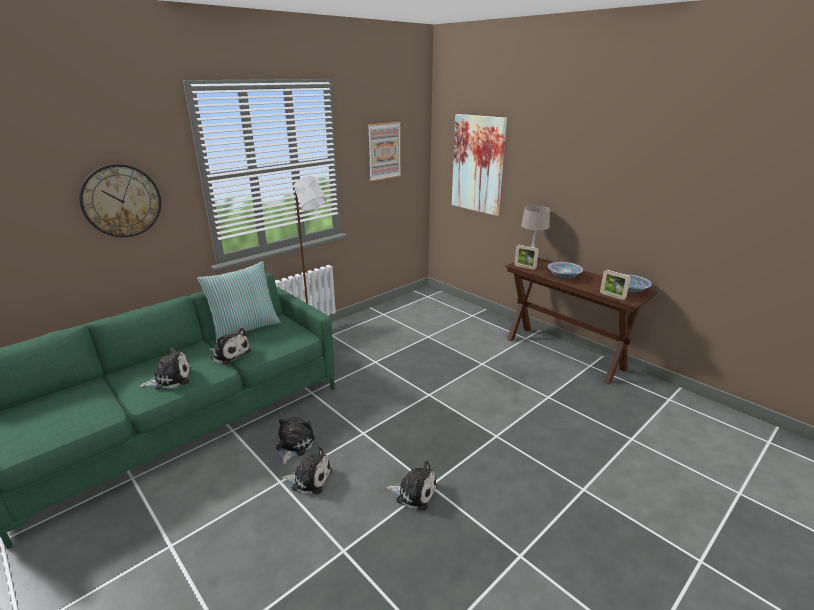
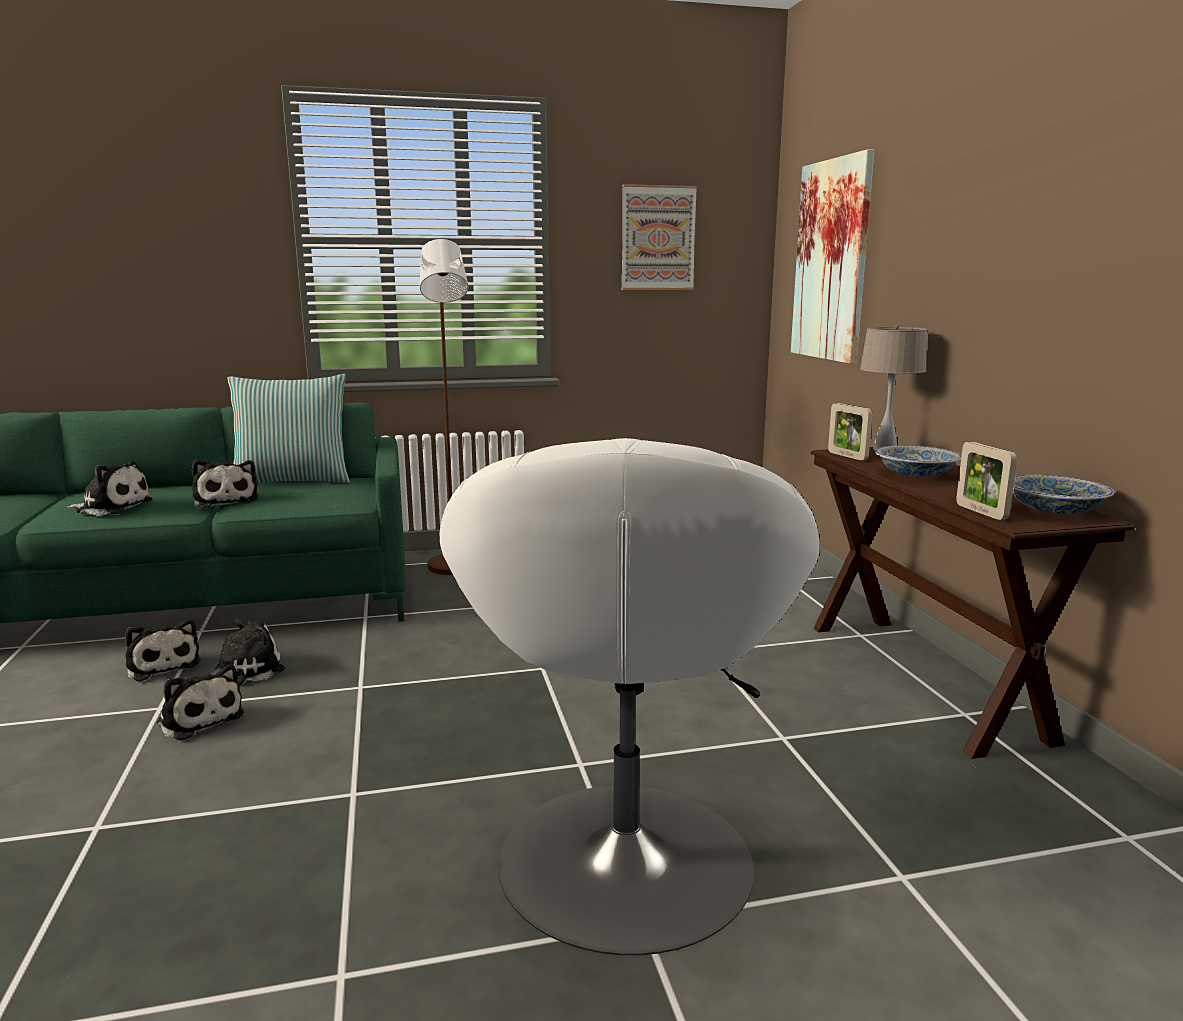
camera: 30 degrees right, 10 degrees down
wall clock [79,164,161,237] -> none
plush toy [386,461,437,511] -> plush toy moved to [125,619,201,682]
none -> white armchair [440,438,820,955]

